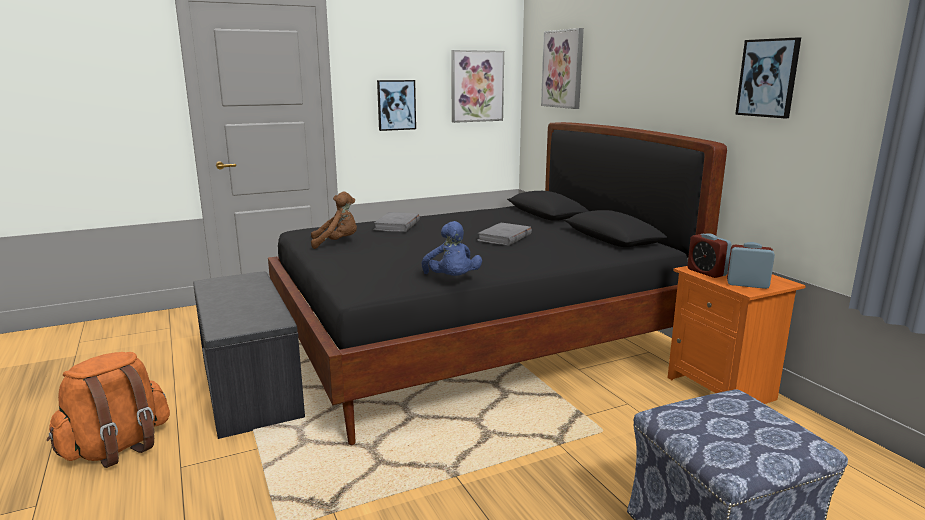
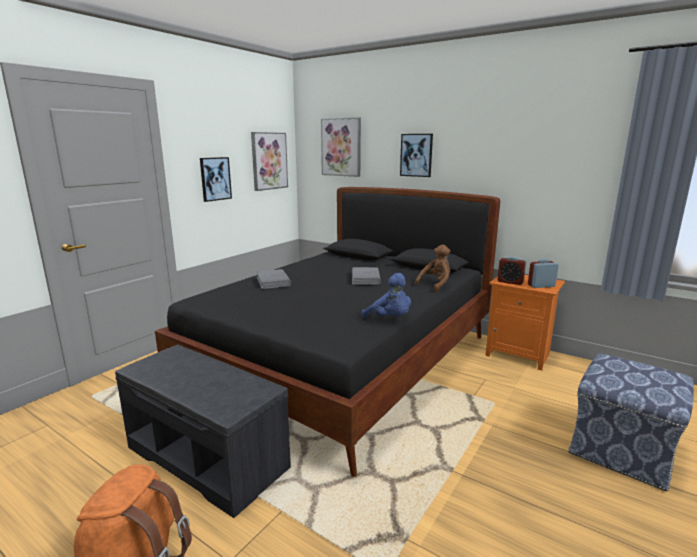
camera: 30 degrees left, 0 degrees up
brown plush toy [311,192,357,249] -> brown plush toy moved to [415,245,450,292]
picture [735,37,801,118] -> picture moved to [400,134,433,177]

